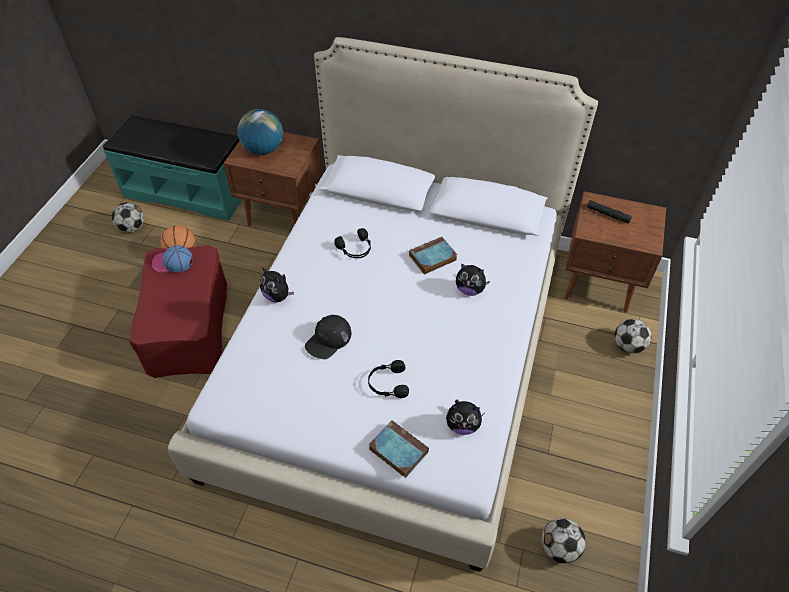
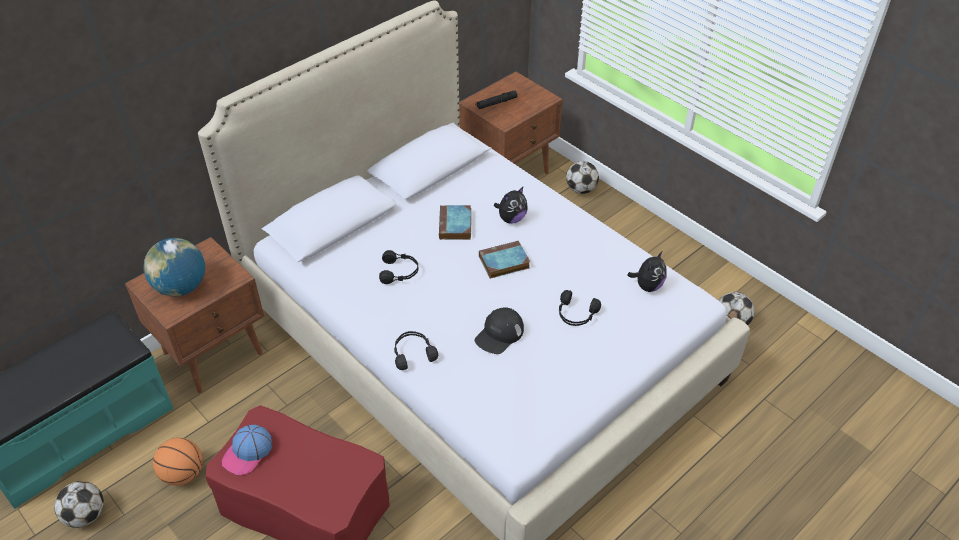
camera: 60 degrees left, 5 degrees down
plush toy [260,267,294,303] -> black headphones [394,331,438,370]
black cap [305,315,351,359] -> black cap turned 60 degrees clockwise [474,307,524,354]
book [369,420,429,478] -> book moved to [479,241,530,279]

